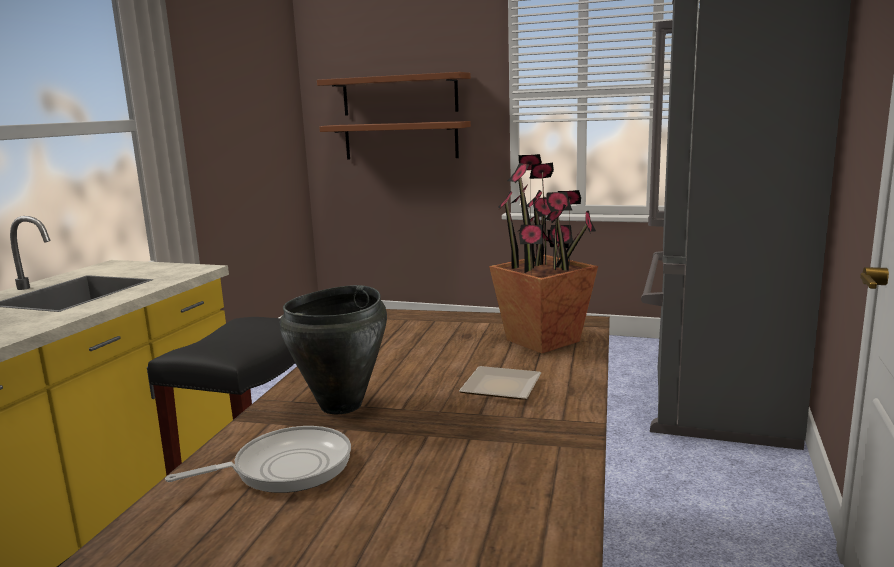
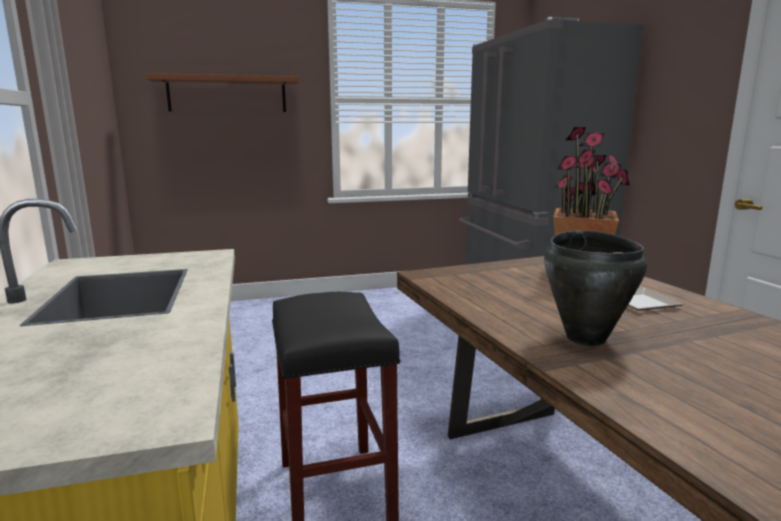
camera: 35 degrees left, 0 degrees up
frying pan [165,426,351,493] -> none
brown shelf [319,121,471,159] -> none

